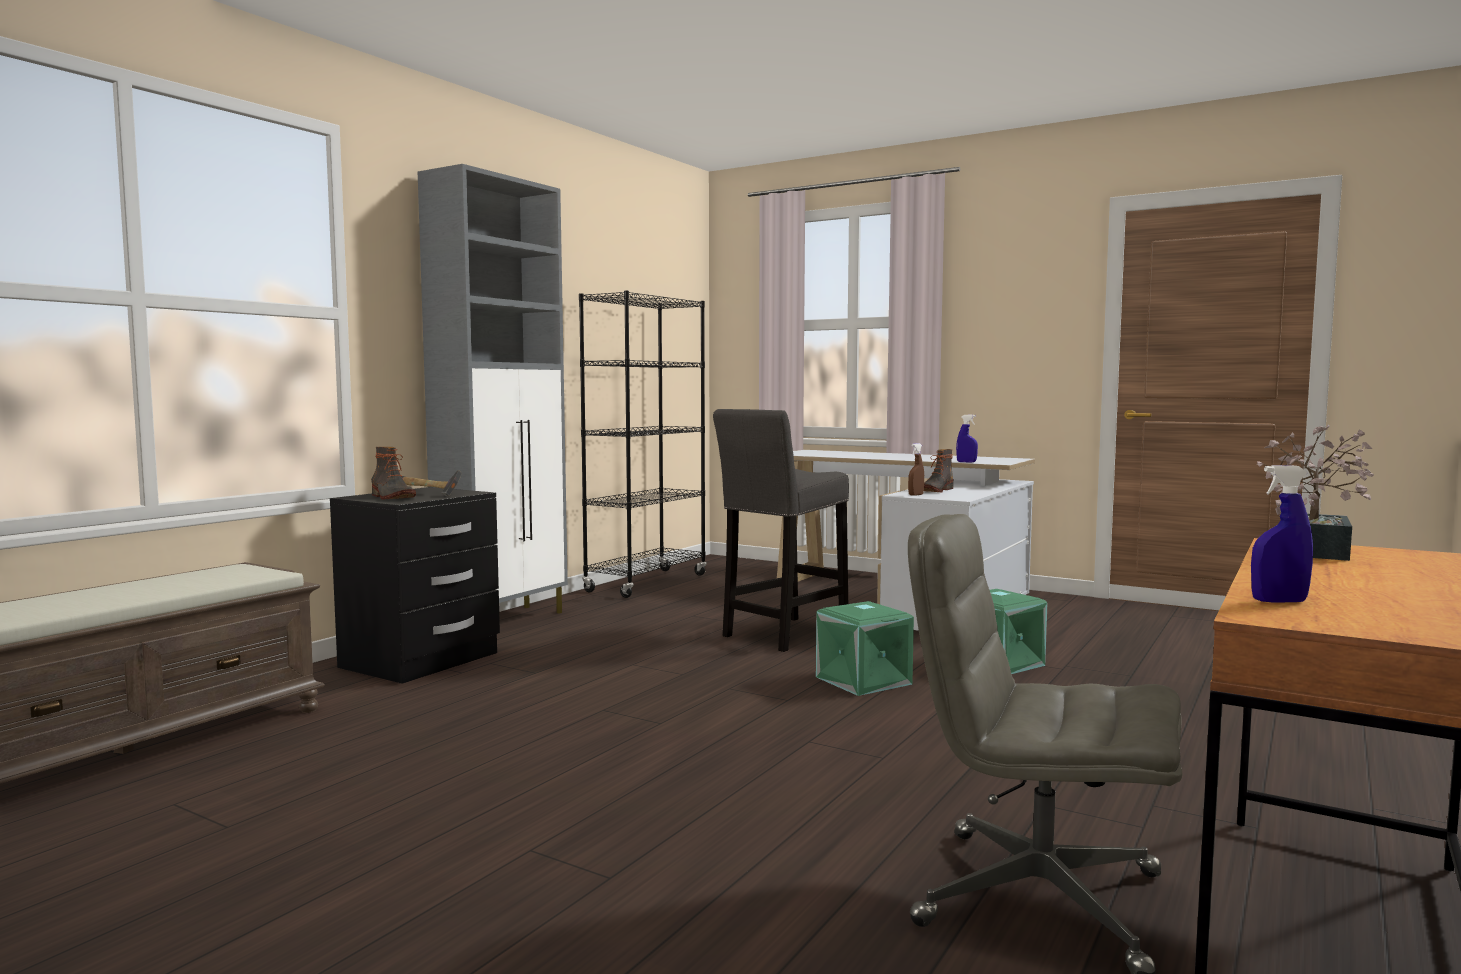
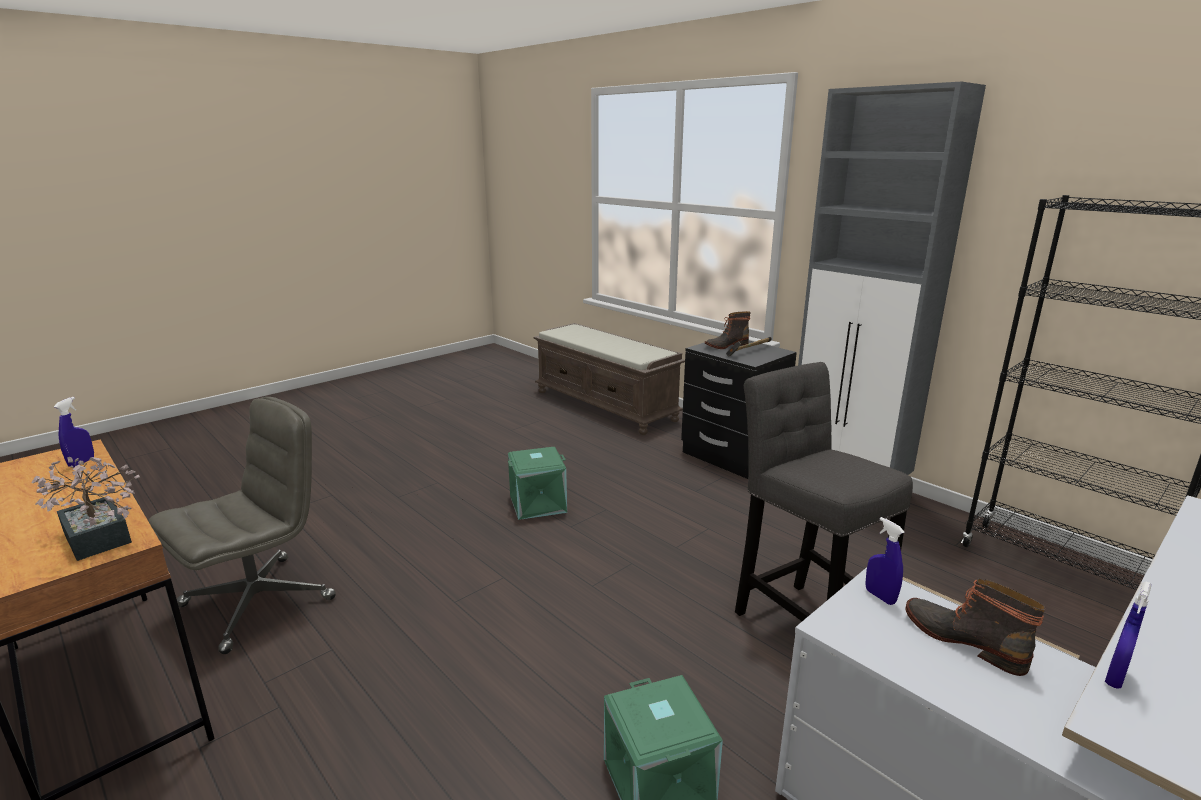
camera: 105 degrees right, 15 degrees up
green storage box [816,601,914,696] -> green storage box moved to [508,447,567,520]
brown spray bottle [908,443,924,496] -> blue spray bottle [865,517,905,605]

